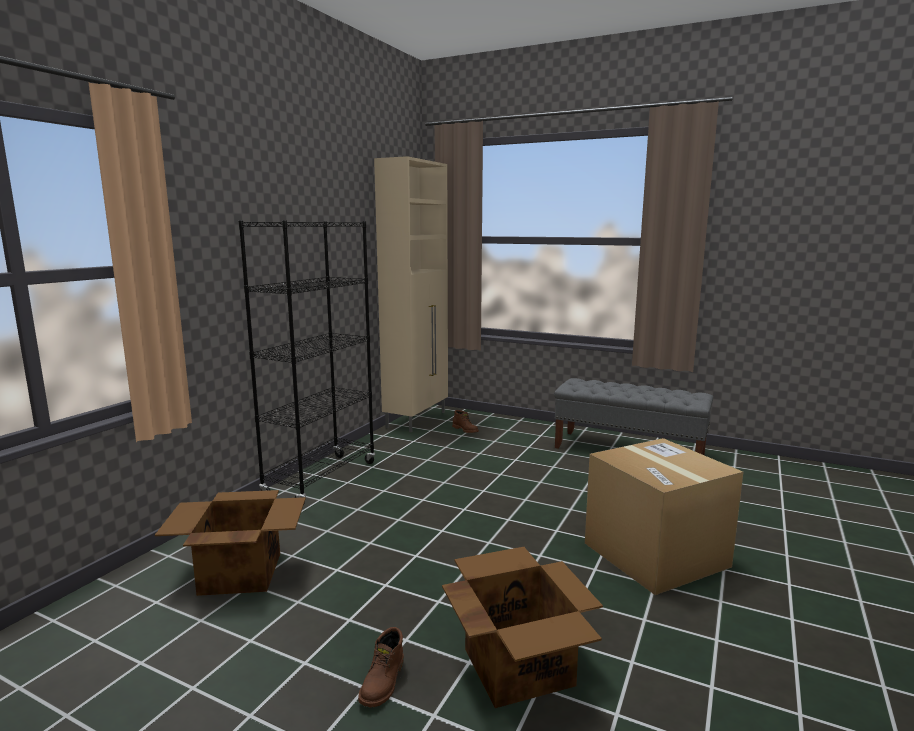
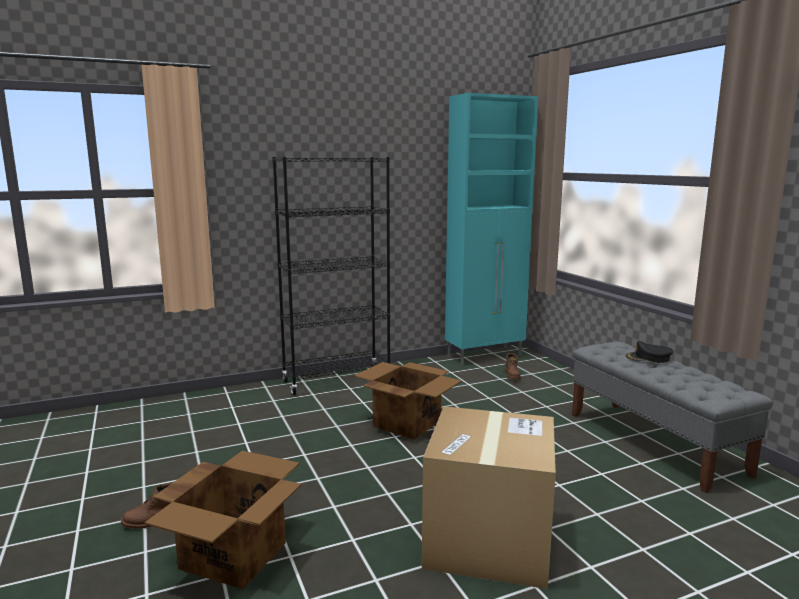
camera: 40 degrees right, 0 degrees up
cardboard box [155,490,306,596] -> cardboard box moved to [354,362,462,440]
beige cabinet [374,156,448,432] -> turquoise cabinet [445,93,538,365]
none -> black cap [626,341,673,363]

